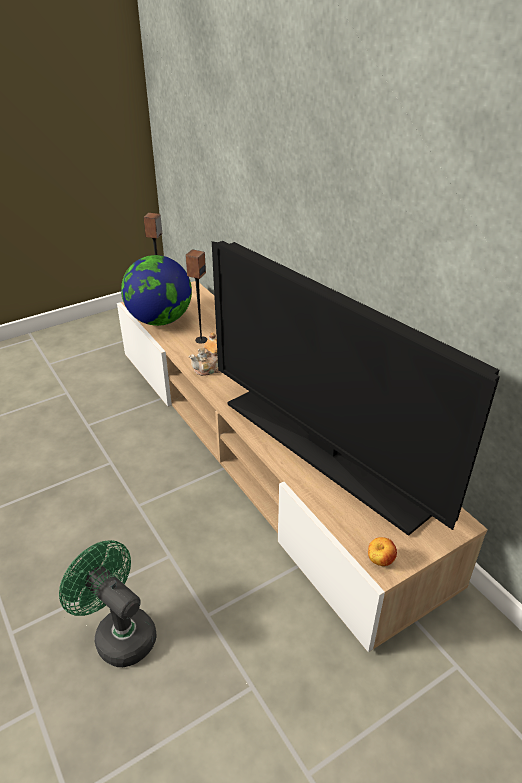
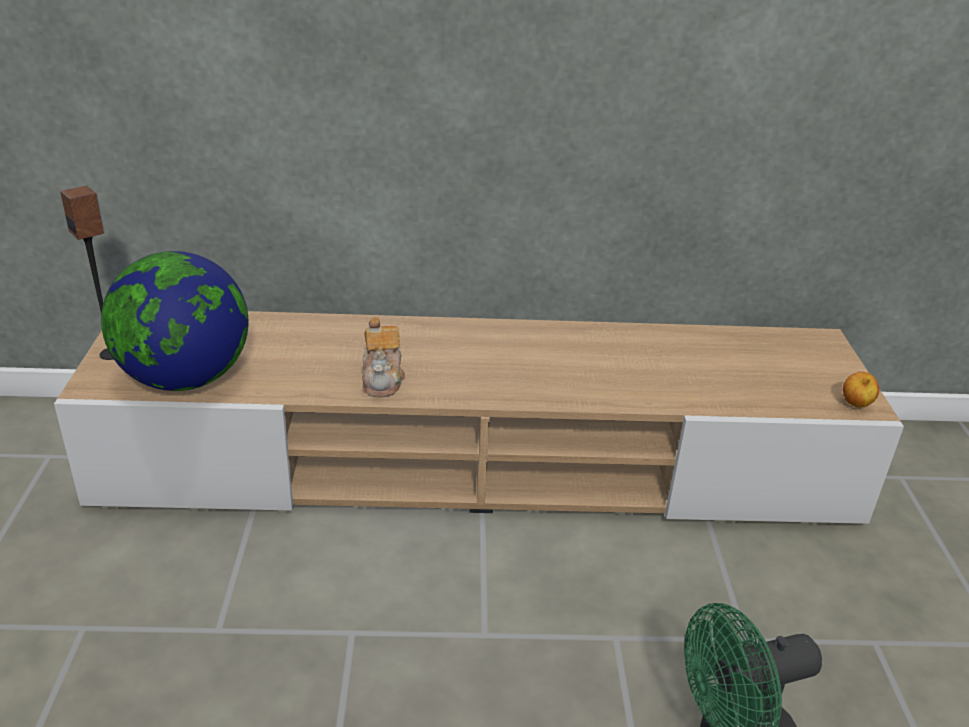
camera: 60 degrees left, 5 degrees down
speaker [185,249,207,344] -> none
television [212,241,500,536] -> none

